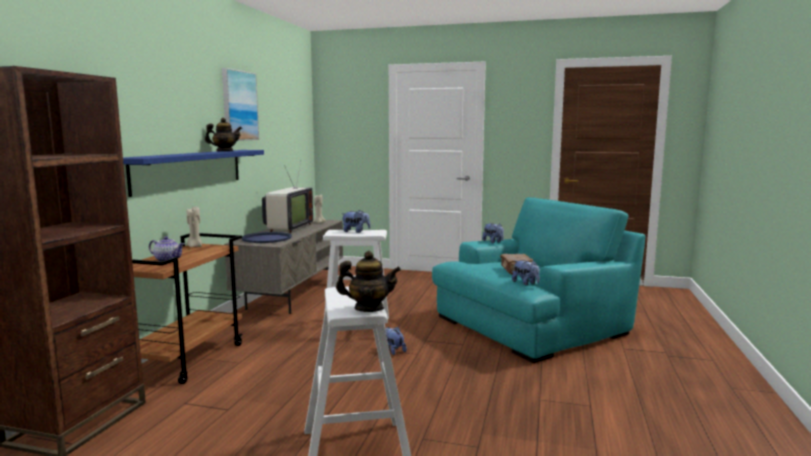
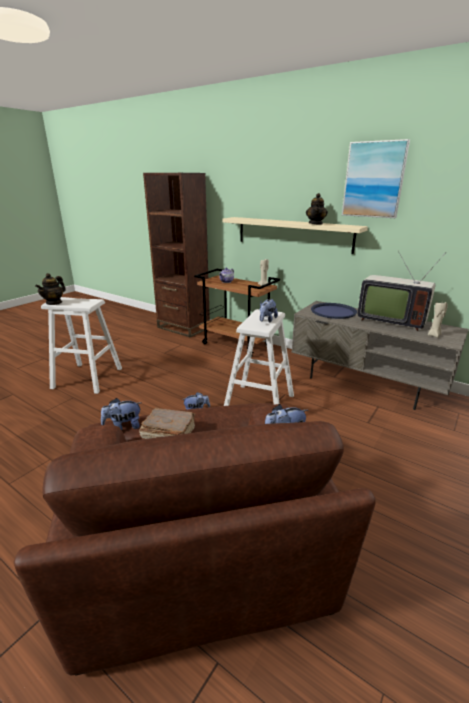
camera: 110 degrees right, 15 degrees up
blue shelf [123,150,264,197] -> beige shelf [223,217,368,254]
turquoise armchair [432,197,645,363] -> brown armchair [14,403,376,676]

